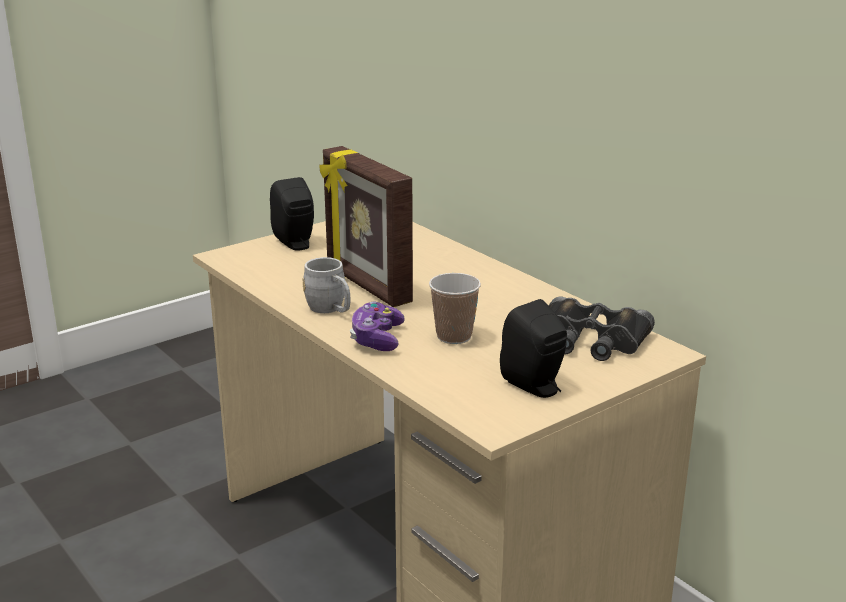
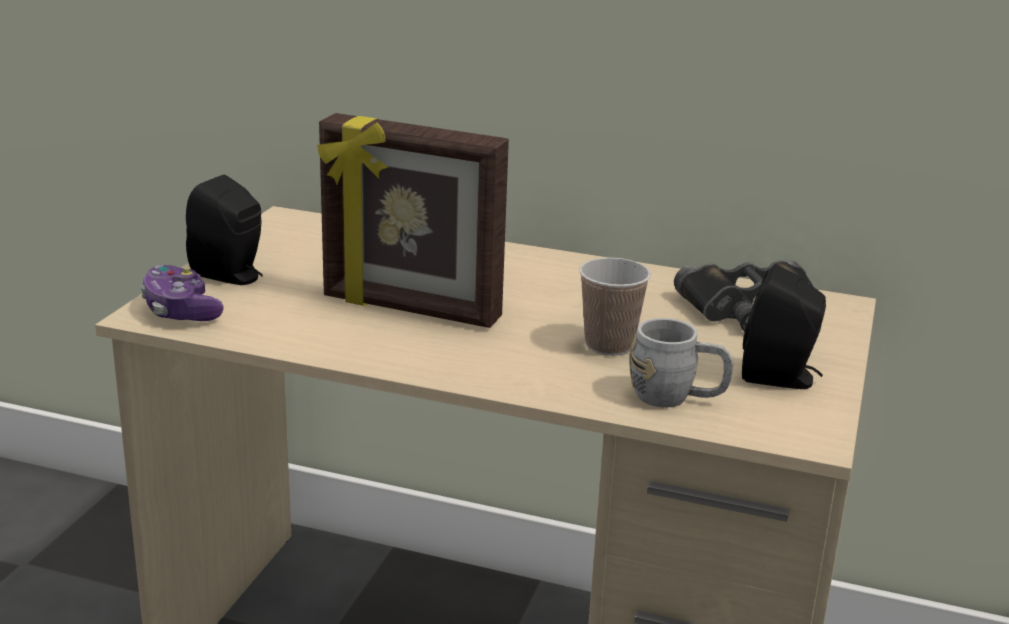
camera: 35 degrees left, 0 degrees up
grey mug [302,257,350,313] -> grey mug moved to [629,318,733,407]
game controller [350,302,405,351] -> game controller moved to [140,265,224,321]

